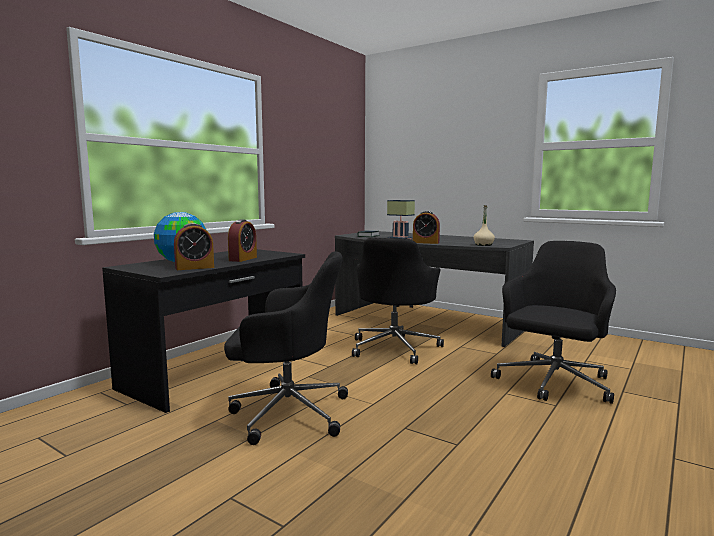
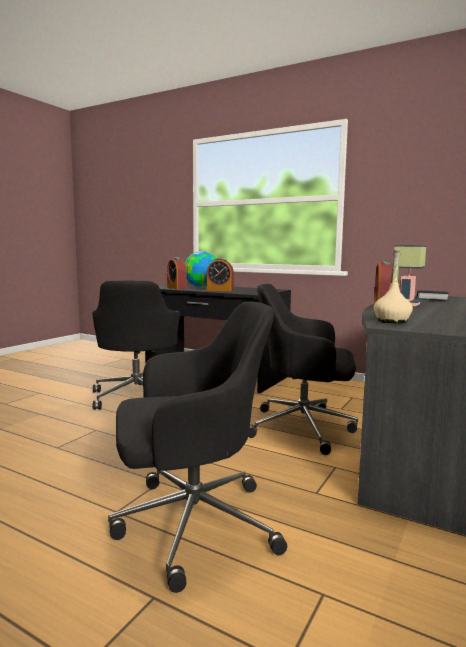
camera: 85 degrees right, 0 degrees up
black office chair [491,241,616,404] -> black office chair turned 45 degrees counterclockwise [108,302,287,593]

